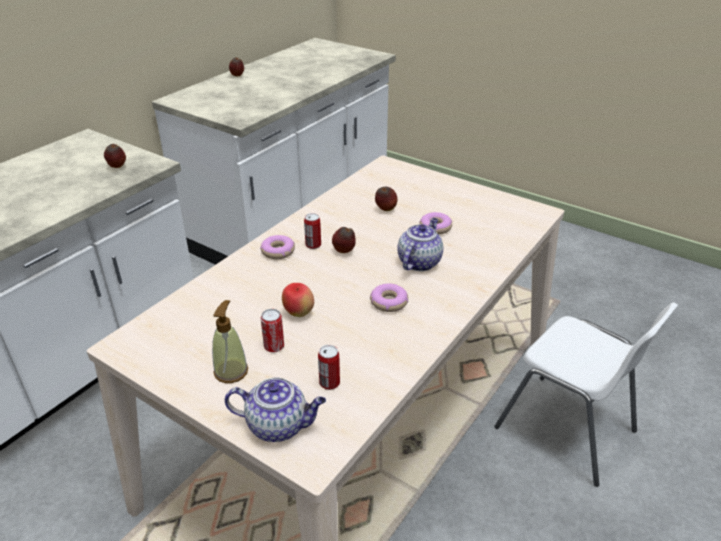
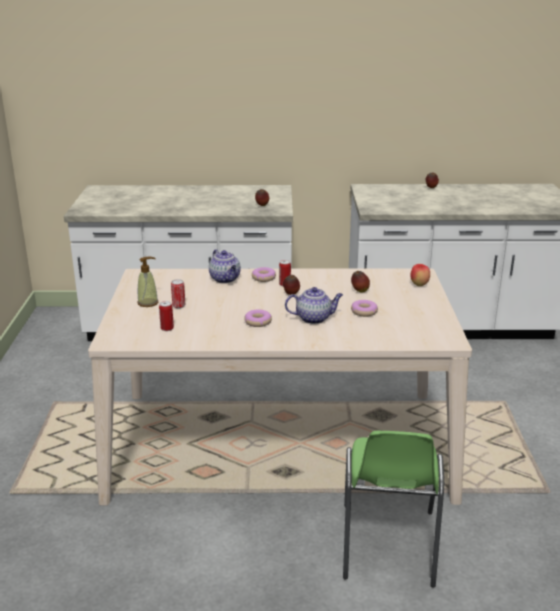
camera: 55 degrees right, 10 degrees down
teapot [225,377,326,442] -> teapot moved to [209,249,241,283]
apple [282,283,314,317] -> apple moved to [410,264,430,286]
white chair [494,302,678,487] -> green chair [343,431,444,587]

